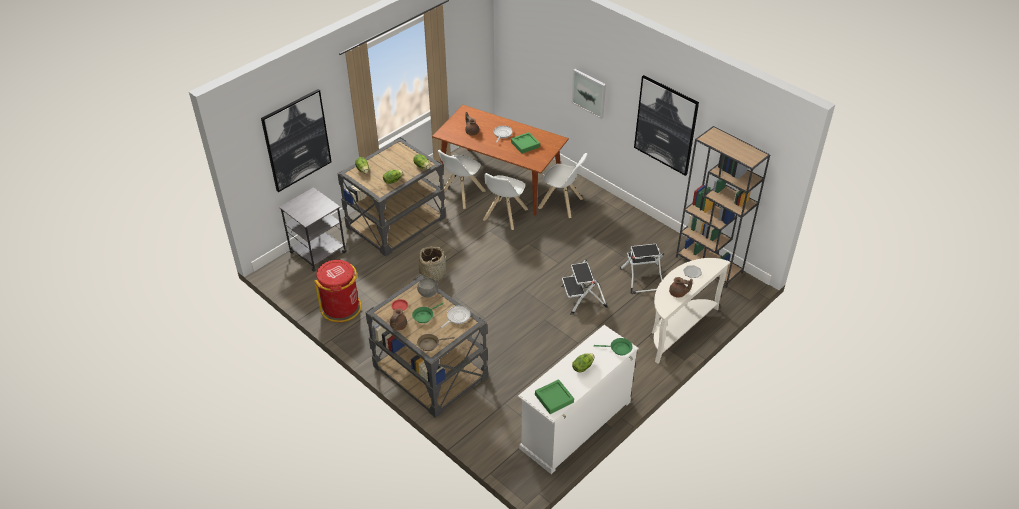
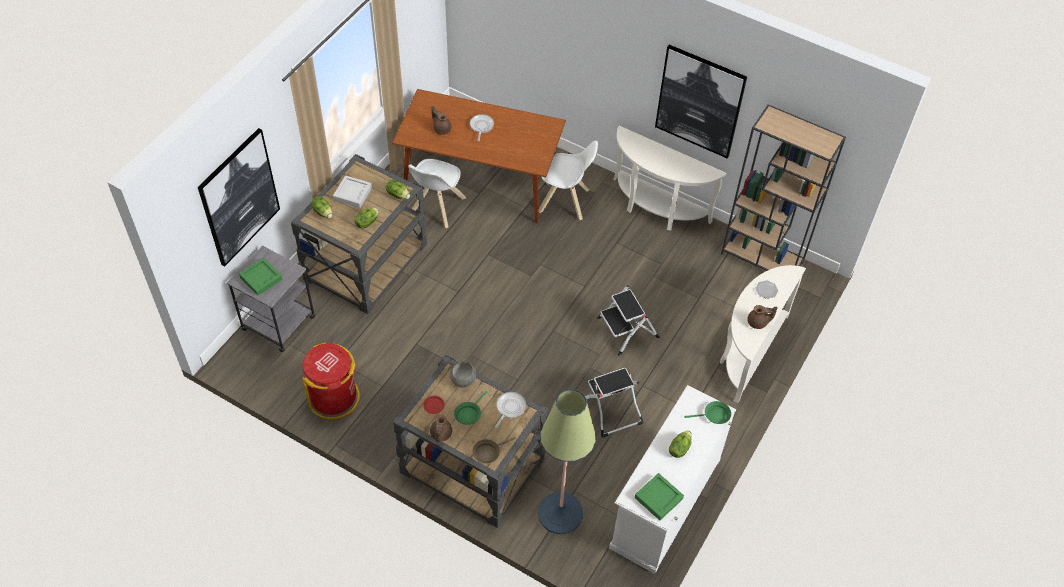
camera: 15 degrees left, 10 degrees up
basket [419,246,446,282] -> none
white chair [483,173,528,230] -> none
green tray [511,132,540,154] -> green tray moved to [239,258,282,296]
picture [572,69,606,119] -> none
step ladder [620,244,664,294] -> step ladder moved to [585,368,644,438]
none -> grey tray [333,175,372,208]
none -> floor lamp [538,389,596,534]
none -> white console table [613,126,726,230]

